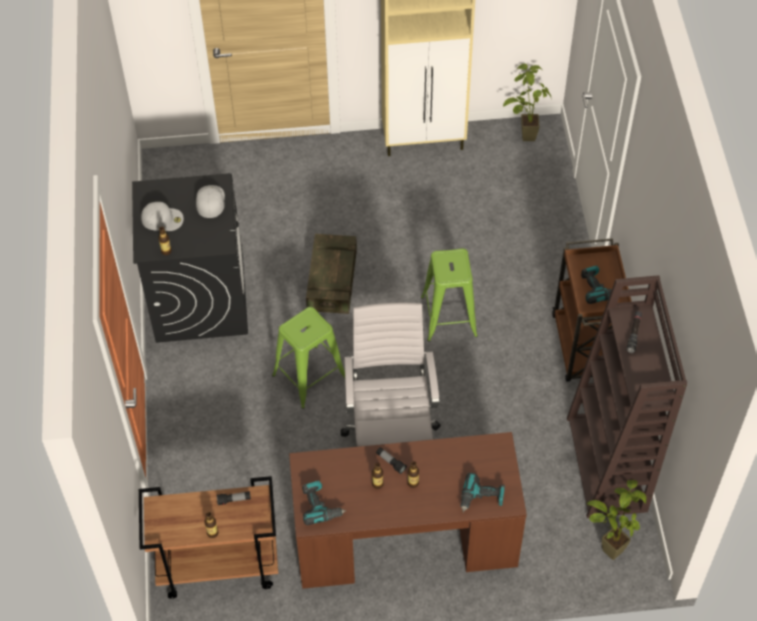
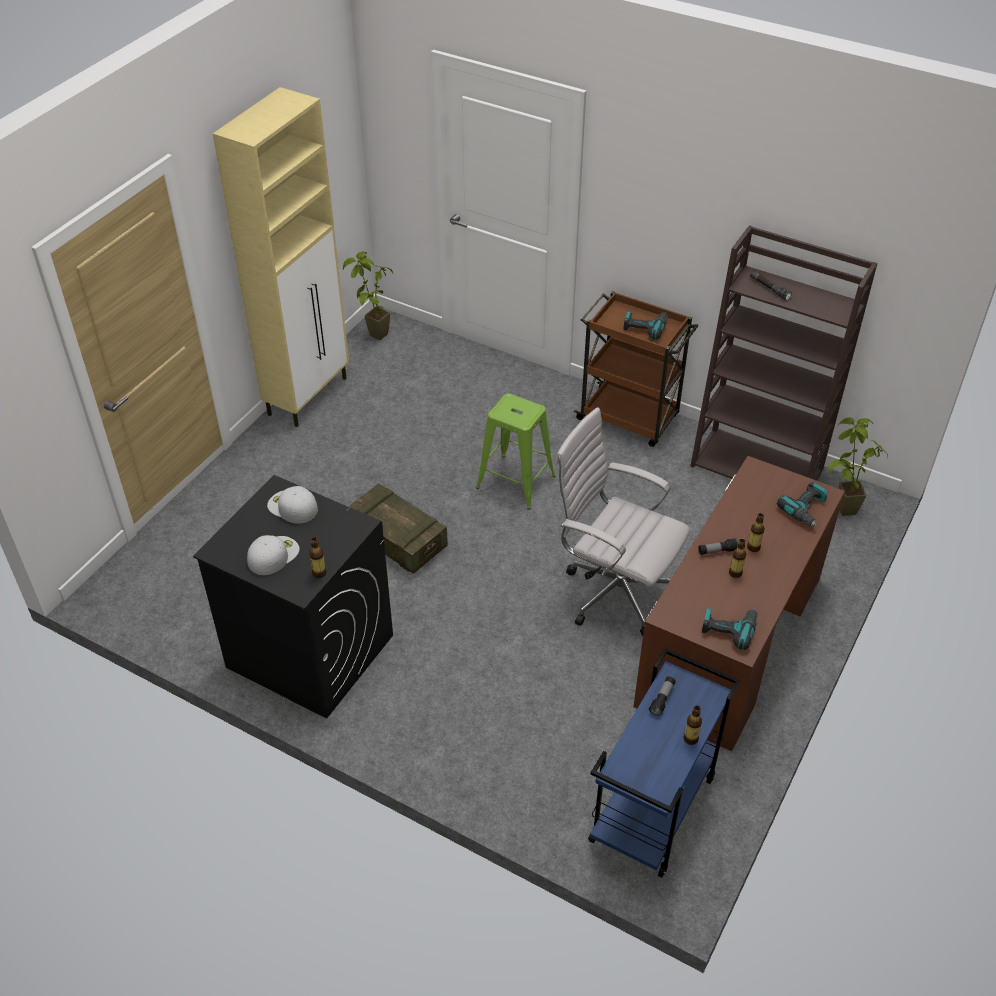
camera: 55 degrees left, 10 degrees down
brown cart [139,476,278,599] -> blue cart [588,648,740,878]
green stool [272,307,345,409] -> none

